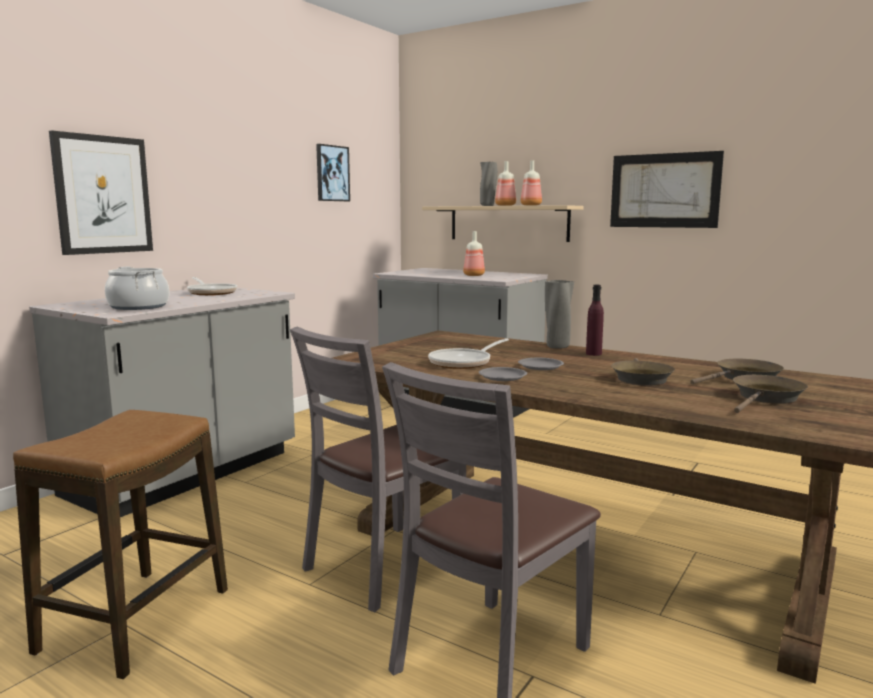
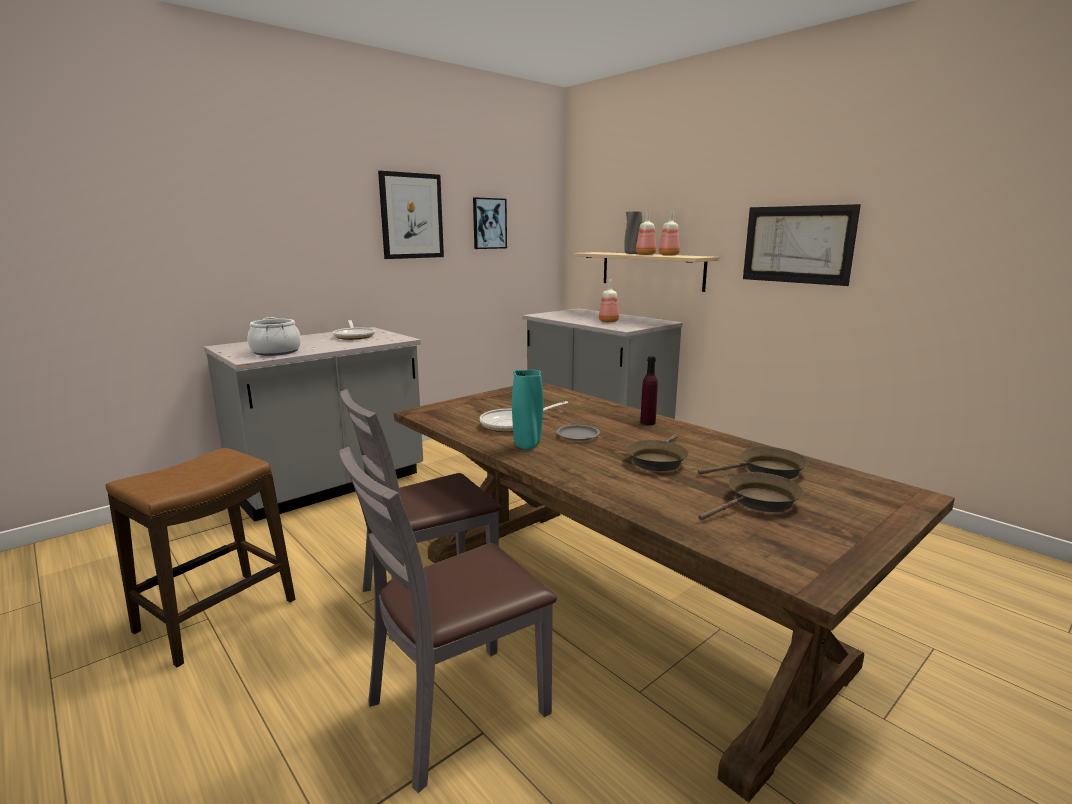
camera: 15 degrees right, 5 degrees up
picture [49,131,153,255] -> picture moved to [378,171,444,259]
grey plate [479,367,527,381] -> turquoise vase [512,370,543,450]
grey vase [545,280,574,349] -> none

